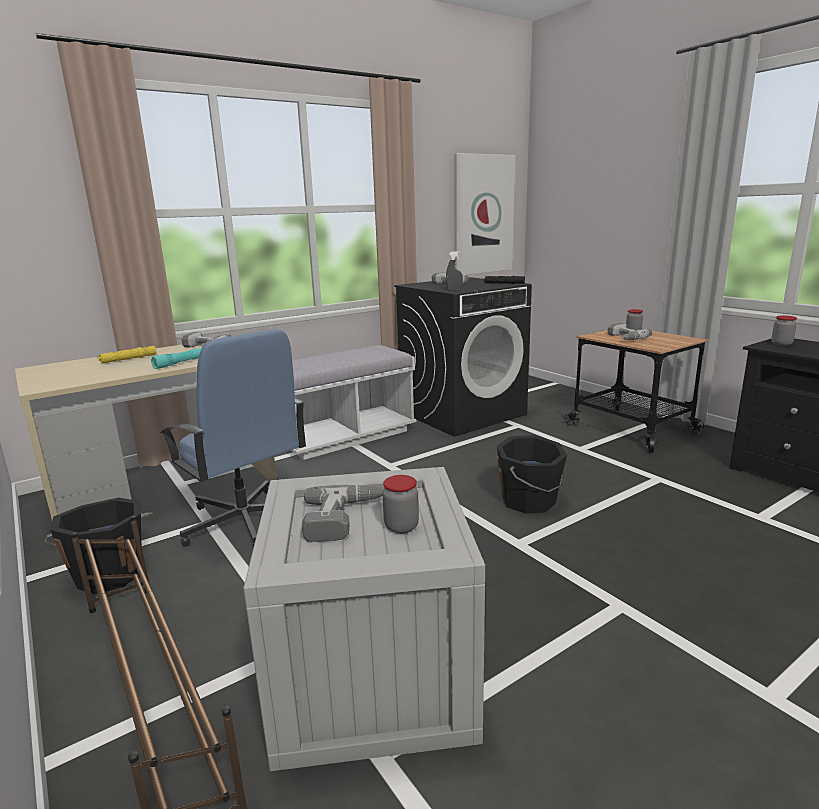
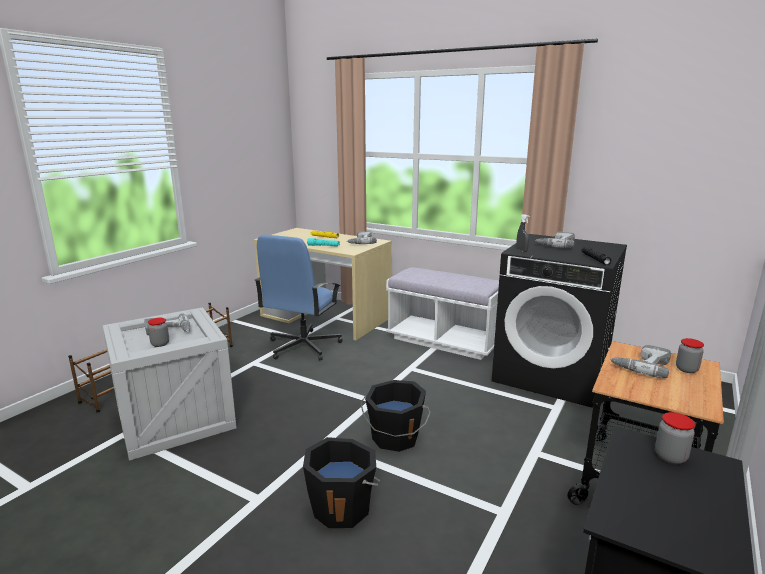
camera: 65 degrees right, 0 degrees up
black bucket [45,498,153,594] -> black bucket moved to [303,437,381,528]
picture [454,153,515,275] -> none

